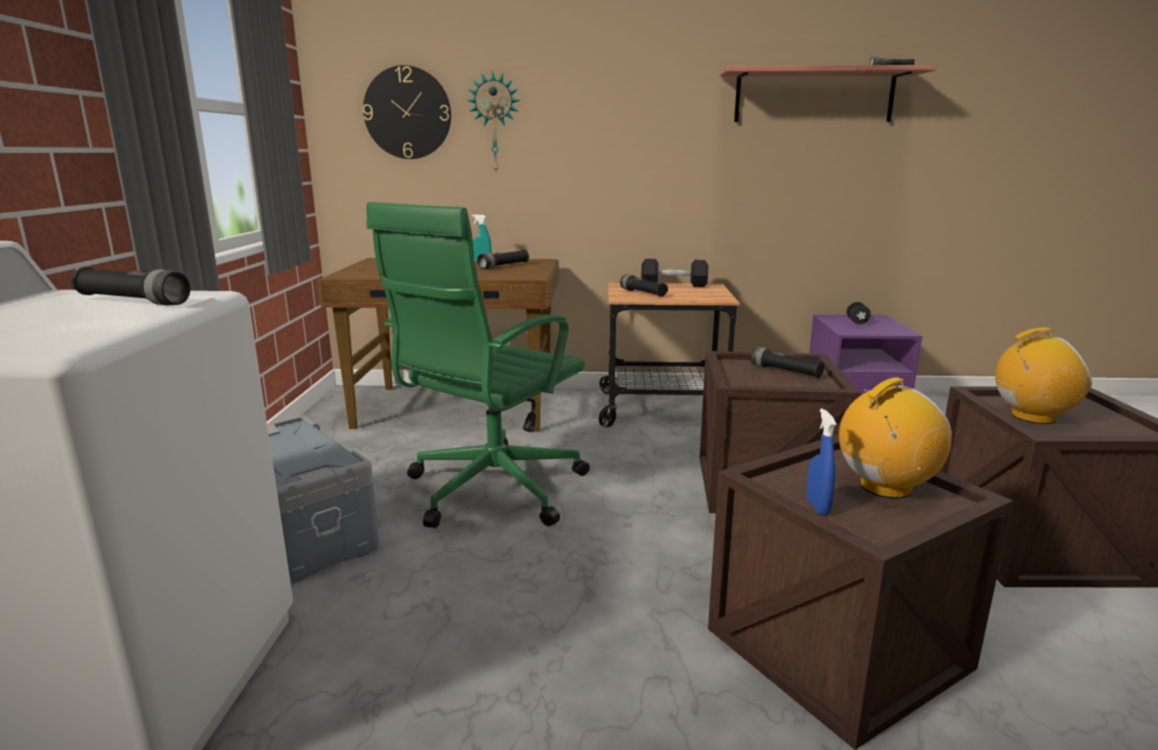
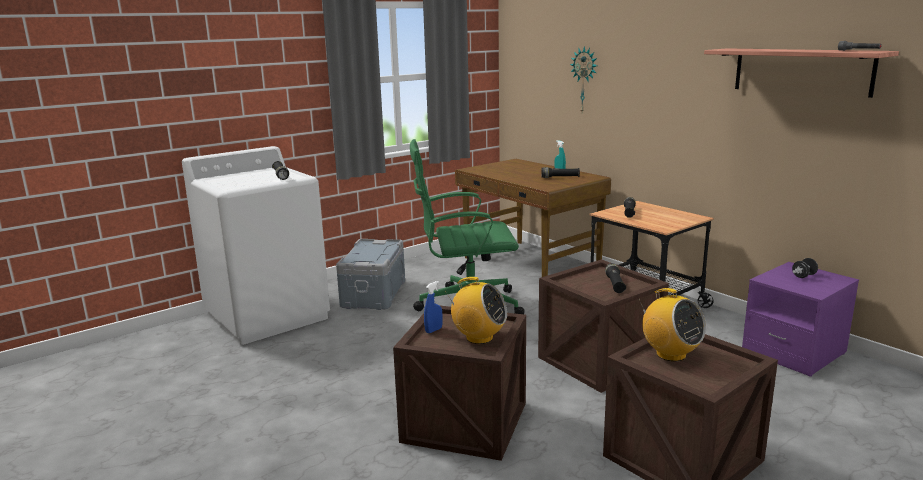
camera: 50 degrees right, 0 degrees up
wall clock [363,65,451,159] -> none
black dumbbell [641,259,708,287] -> none

